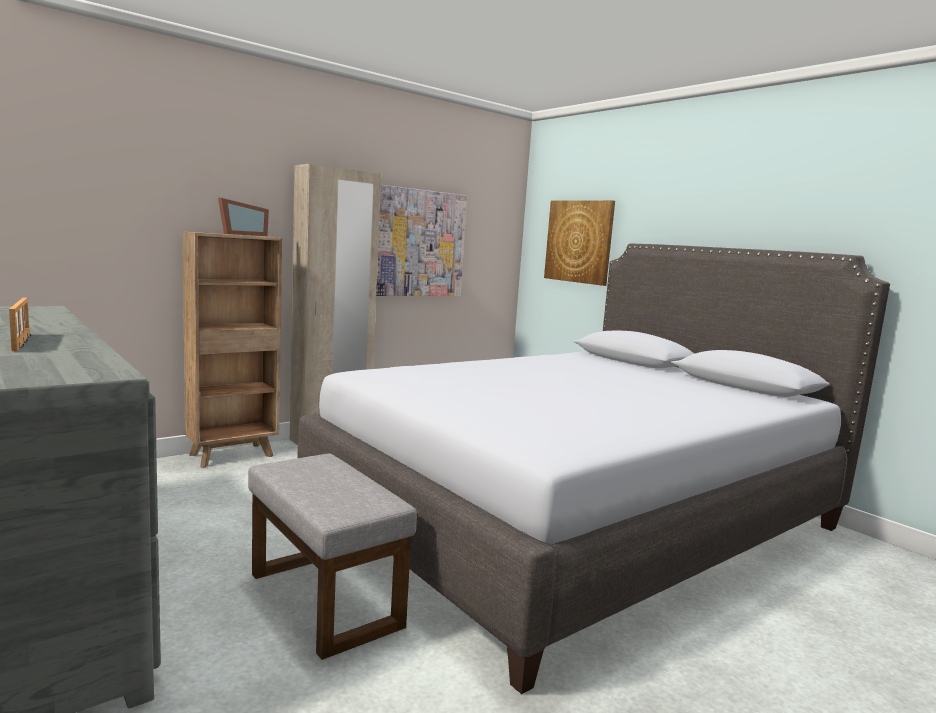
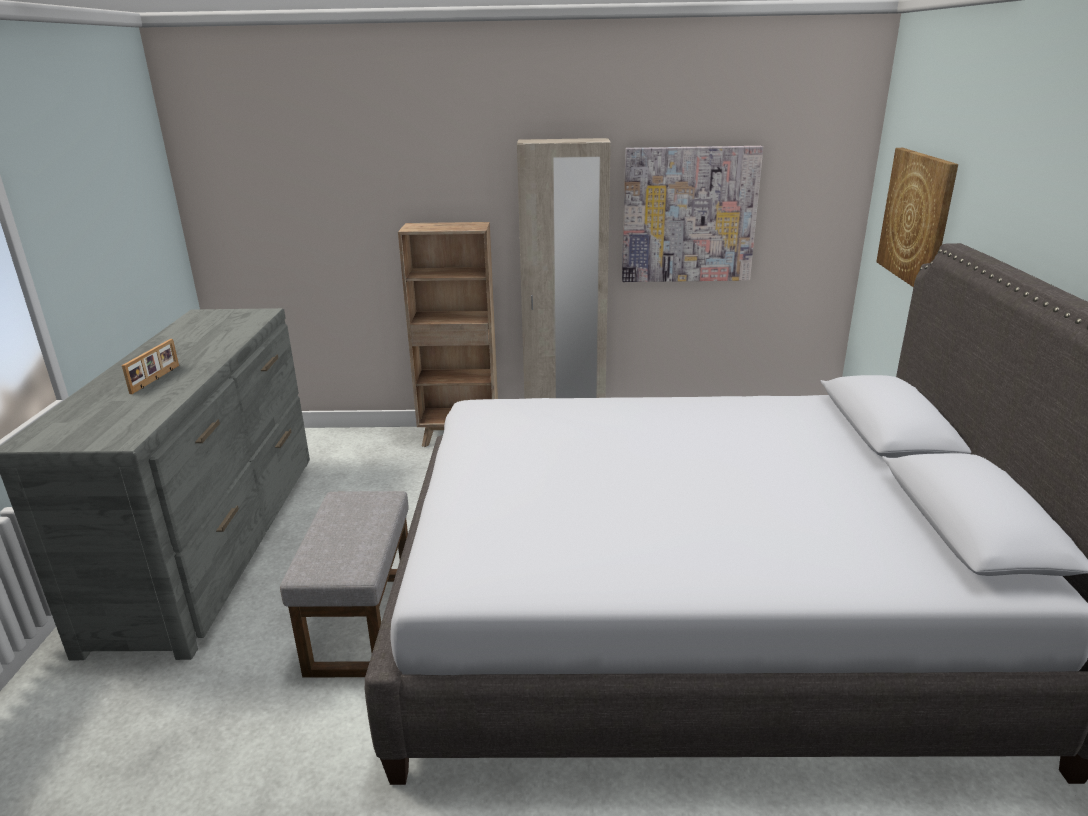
camera: 40 degrees right, 15 degrees up
picture frame [218,198,269,236] -> none

